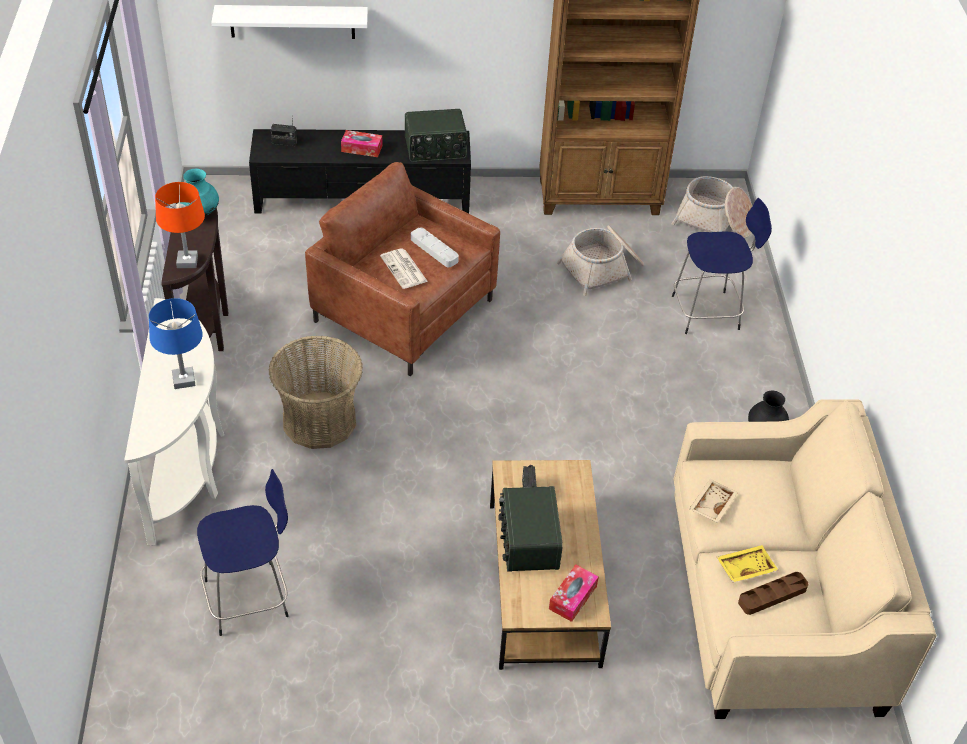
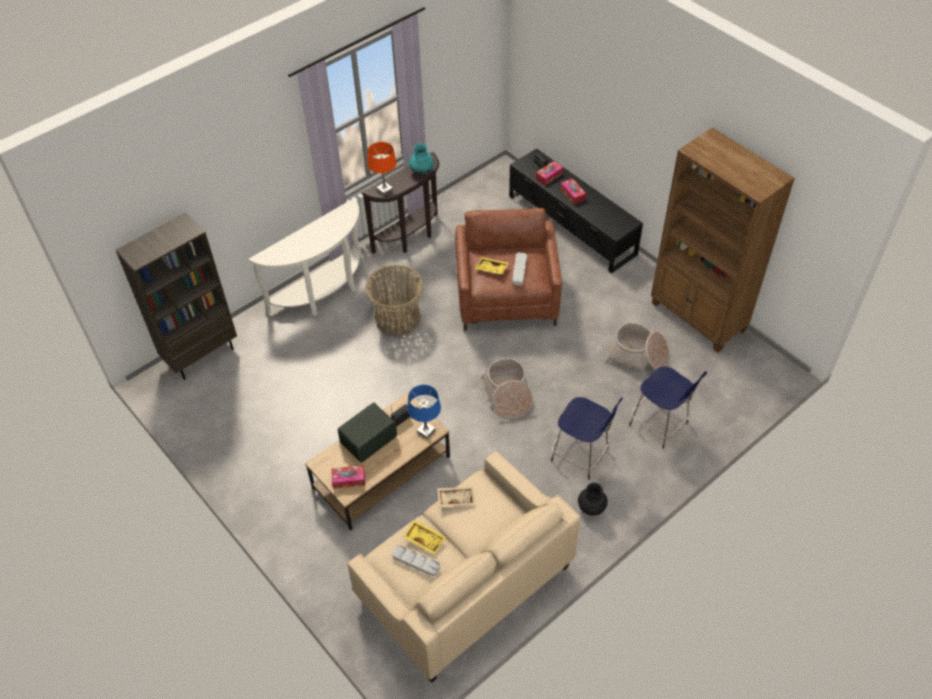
camera: 55 degrees right, 5 degrees up
blue table lamp [149,298,203,389] -> blue table lamp moved to [407,385,441,439]
blue stool [197,469,289,636] -> blue stool moved to [551,397,623,480]
white shelf [211,5,368,39] -> none
newspaper [380,249,428,289] -> yellow tray [475,257,509,274]
radio [405,109,468,162] -> none
basket [672,176,752,238] -> basket moved to [481,358,532,420]
brown tray [738,572,808,615] -> grey tray [392,545,440,577]
none -> brown bookcase [116,212,237,380]
none -> tissue box [536,161,563,185]

